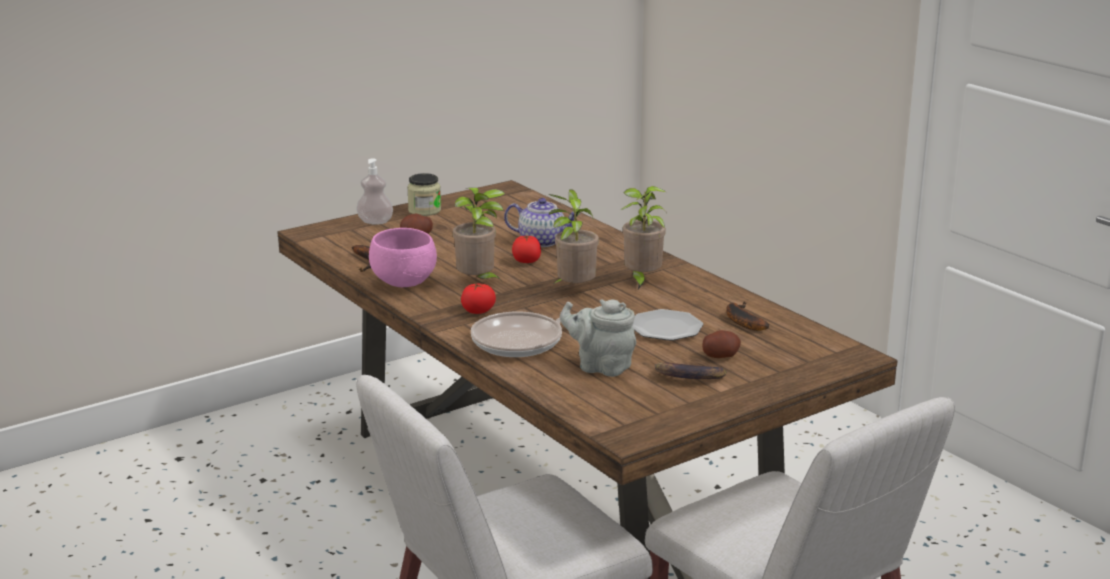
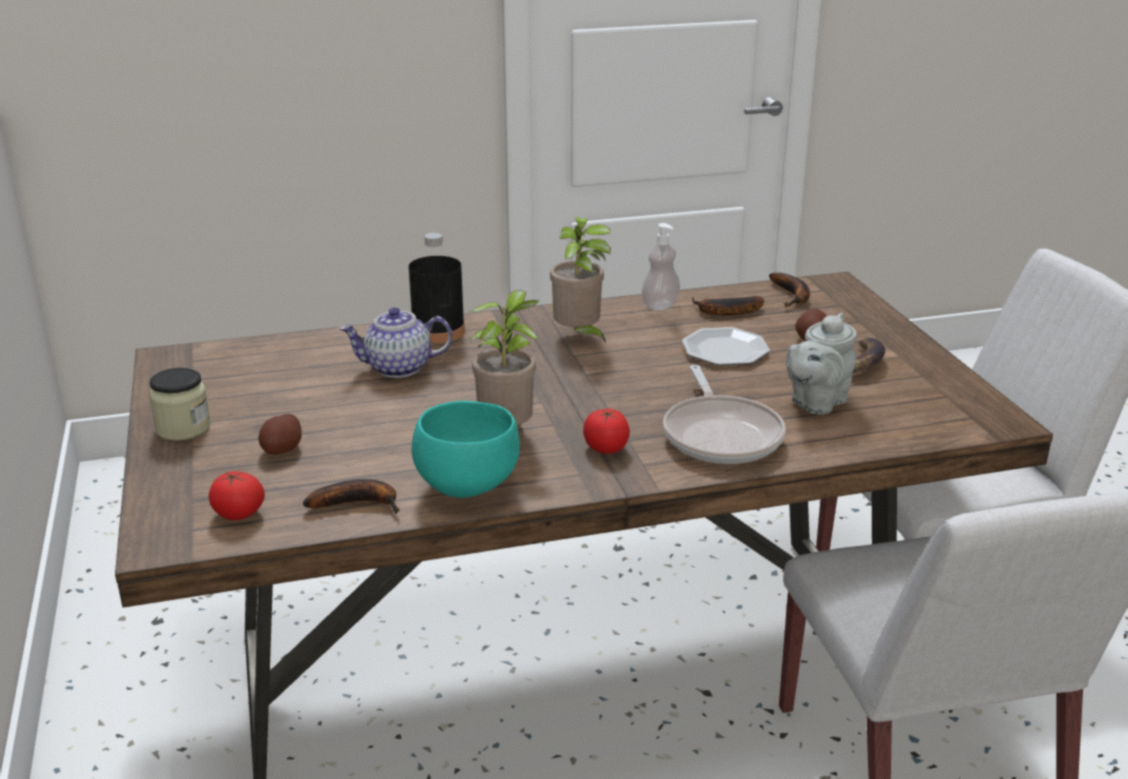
camera: 70 degrees left, 5 degrees up
soap dispenser [356,159,393,225] -> soap dispenser moved to [642,223,680,311]
pink bowl [369,228,437,287] -> turquoise bowl [412,401,520,498]
teapot [504,198,580,247] -> teapot turned 135 degrees counterclockwise [339,307,453,378]
tomato [512,235,541,263] -> tomato moved to [208,471,265,520]
potted plant [549,189,599,284] -> none
none -> black bottle [409,233,465,343]
none -> banana [769,273,810,307]

